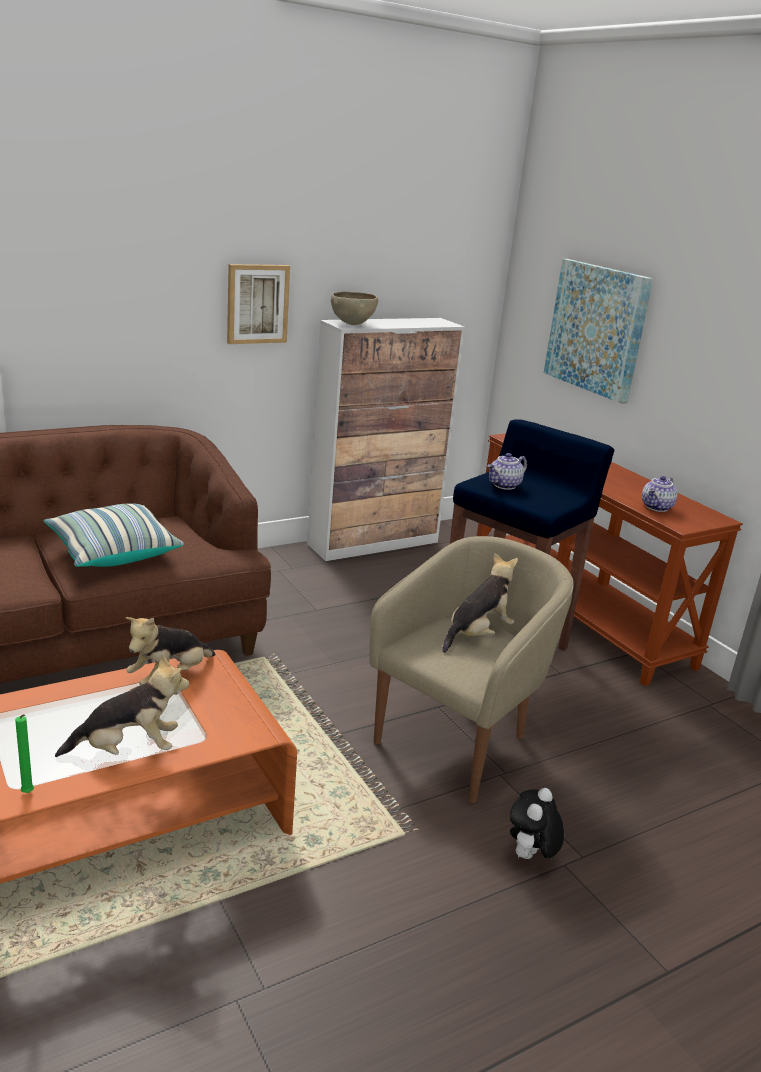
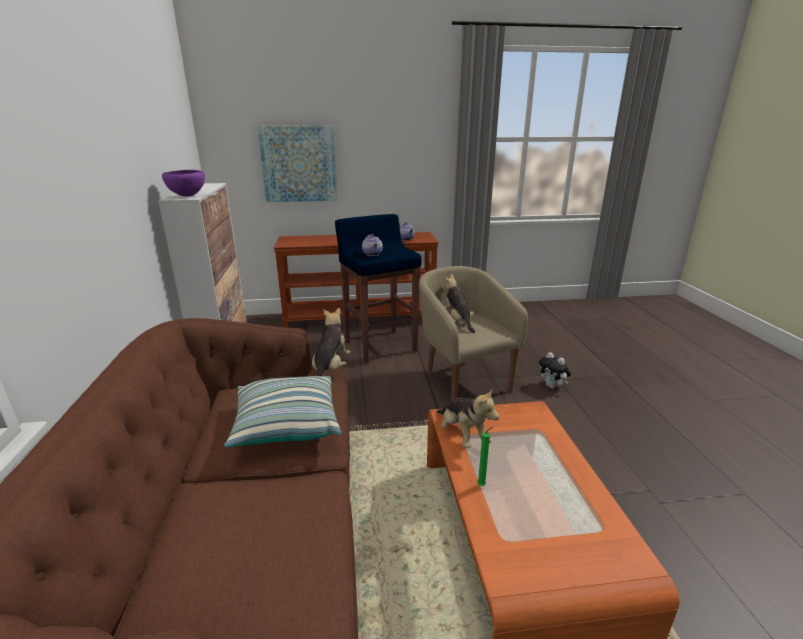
camera: 65 degrees left, 0 degrees up
green candle [15,714,34,793] -> green candle moved to [477,427,493,486]
plush toy [55,654,189,757] -> plush toy moved to [312,308,350,376]
picture [227,264,290,344] -> none
brown bowl [331,291,378,325] -> purple bowl [162,170,205,197]

